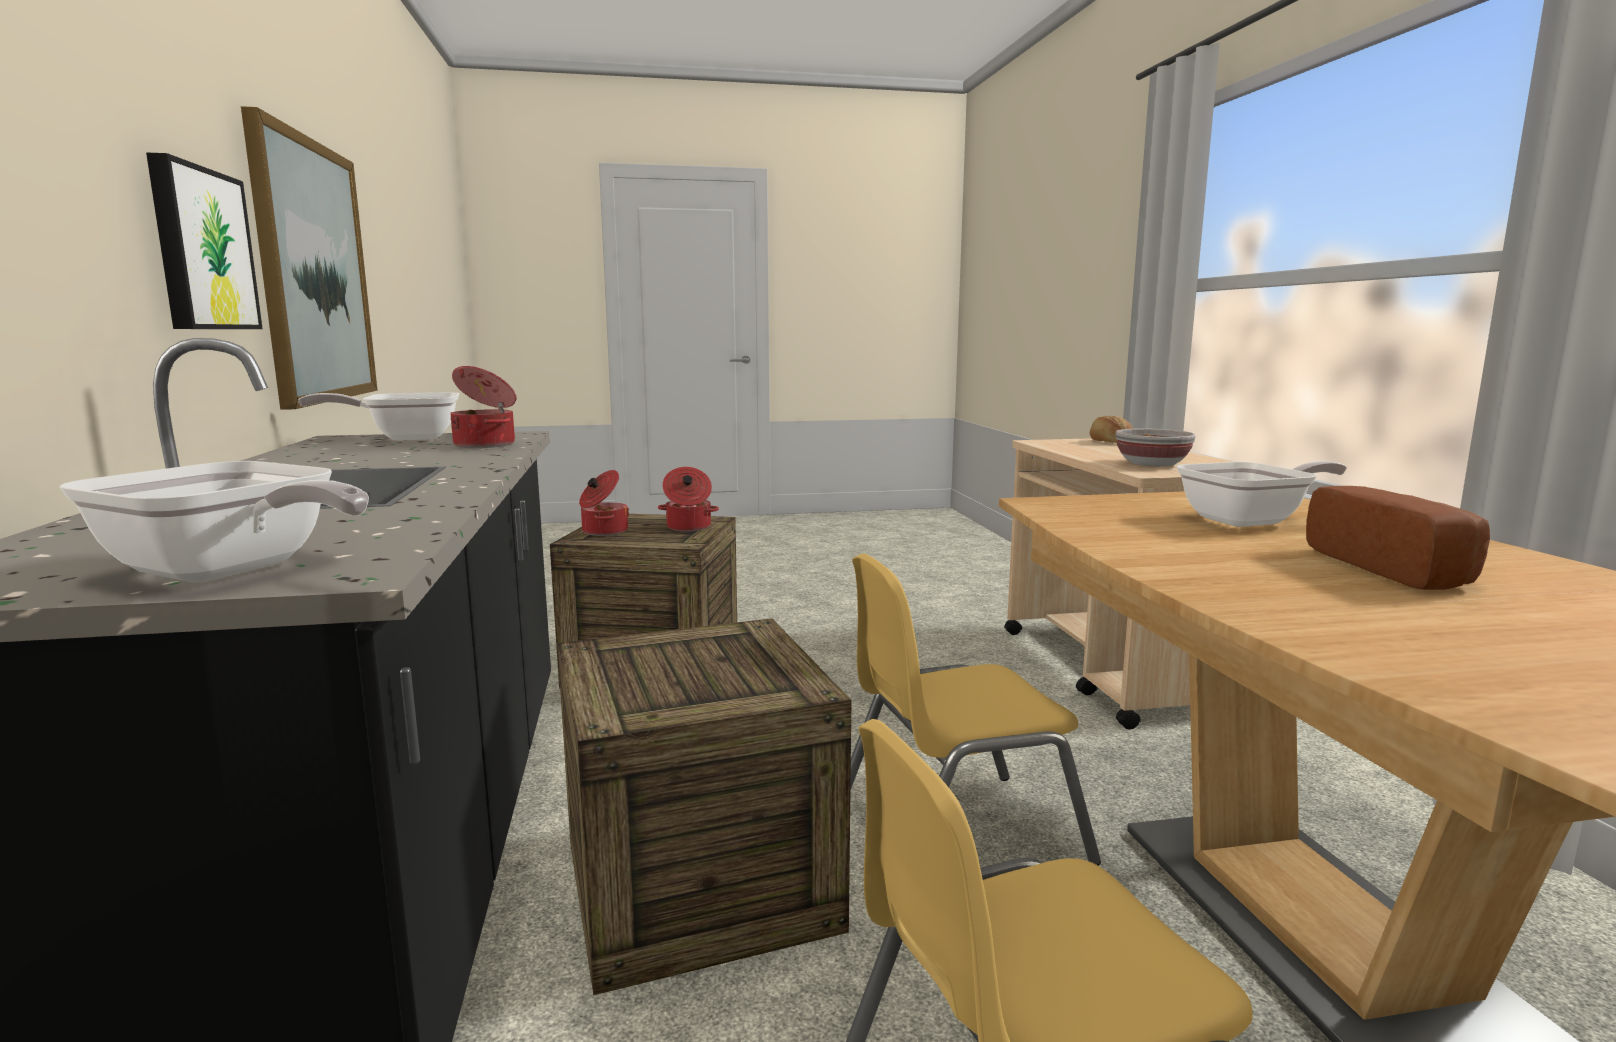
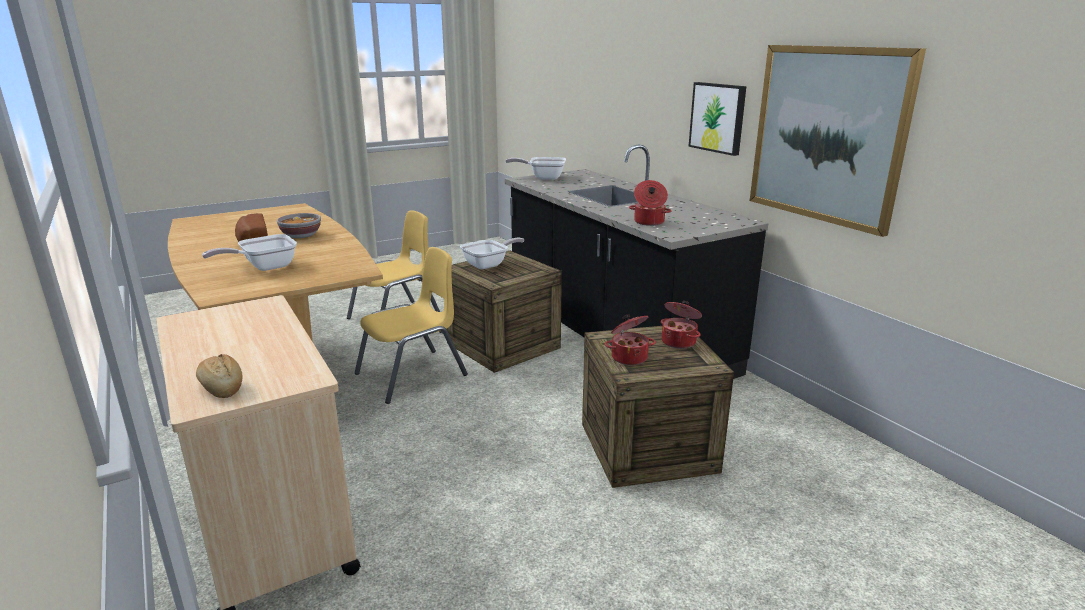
camera: 160 degrees right, 10 degrees up
frying pan [298,392,459,441] -> frying pan moved to [460,238,524,269]
bowl [1116,428,1195,466] -> bowl moved to [277,213,321,238]

